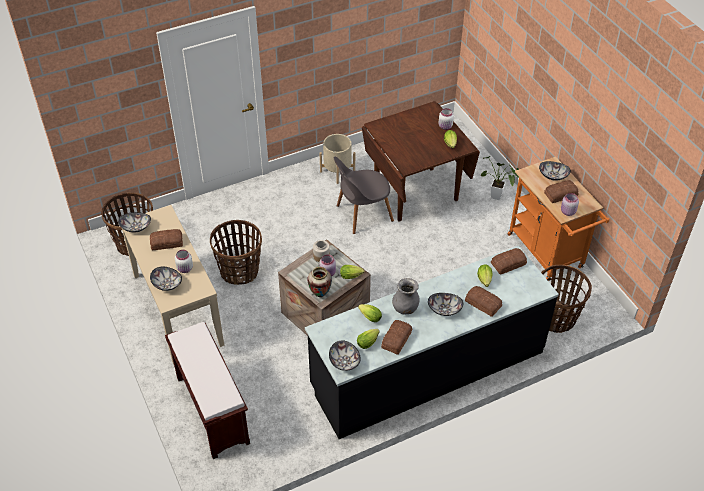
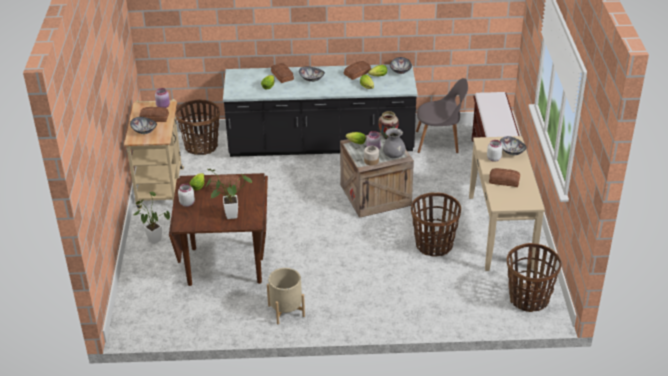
camera: 155 degrees left, 10 degrees down
bowl [118,212,151,233] -> none
grey chair [334,157,394,234] -> grey chair moved to [416,78,468,153]
grey vase [392,278,419,315] -> grey vase moved to [383,128,406,158]
bread [491,248,527,275] -> bread moved to [209,175,240,192]
orange cart [508,157,609,281] -> beige cart [124,99,184,209]
none -> potted plant [205,169,252,219]

